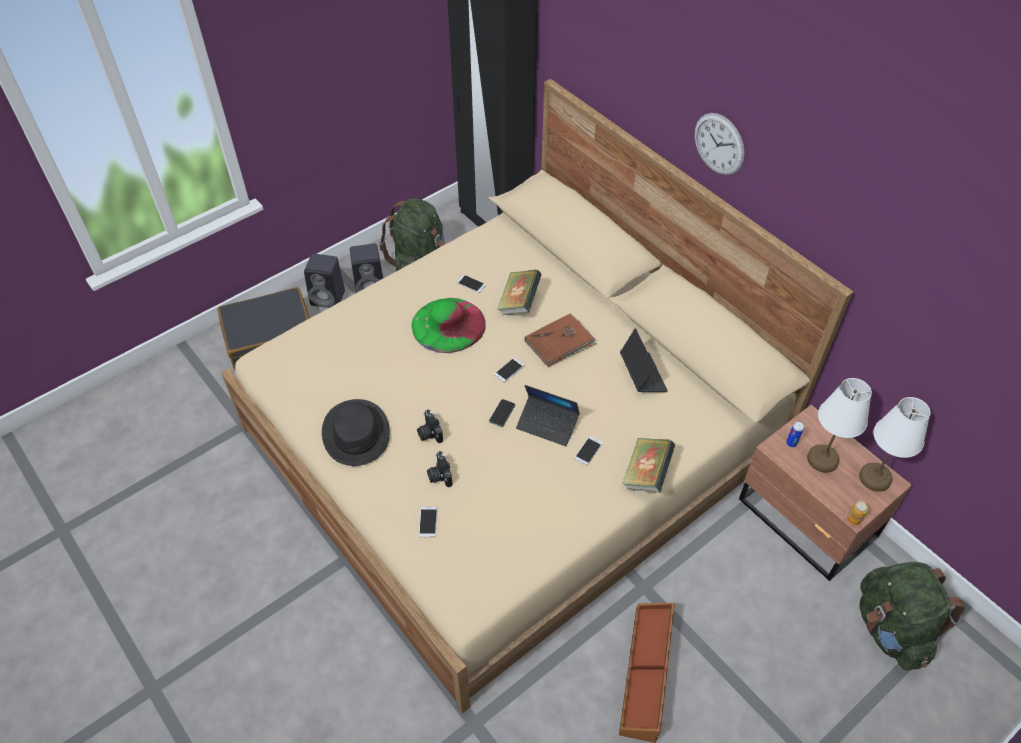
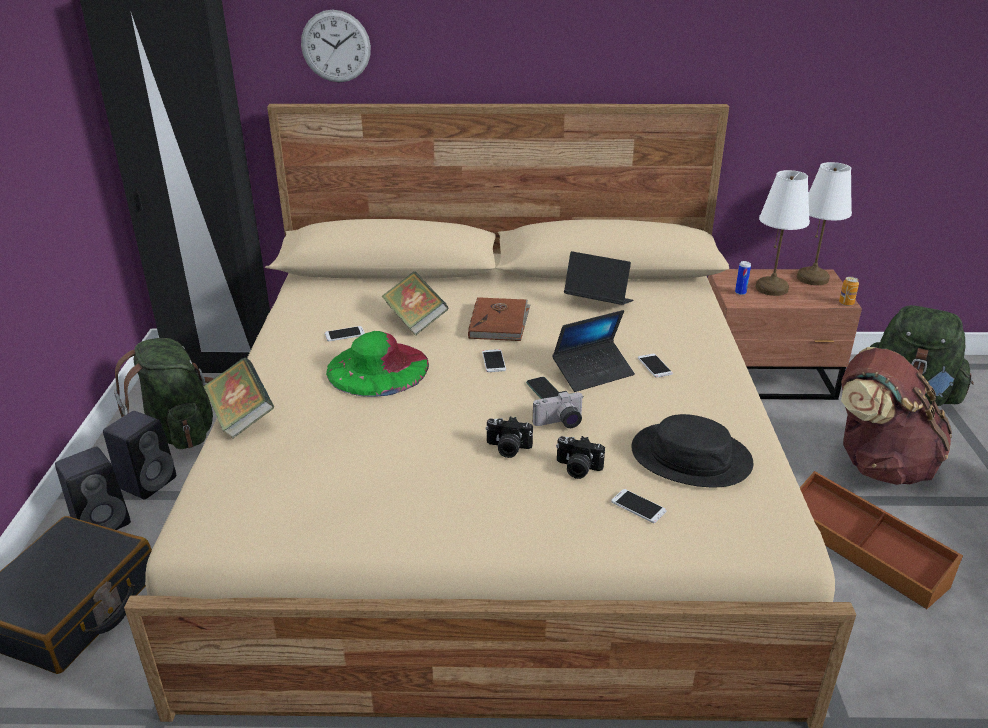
camera: 50 degrees left, 20 degrees down
black hat [322,399,390,466] -> black hat moved to [631,414,753,487]
book [622,438,675,493] -> book moved to [203,358,274,439]
wall clock [694,113,745,175] -> wall clock moved to [301,10,371,82]
none -> camera [533,391,584,428]
none -> brown backpack [841,347,952,485]

